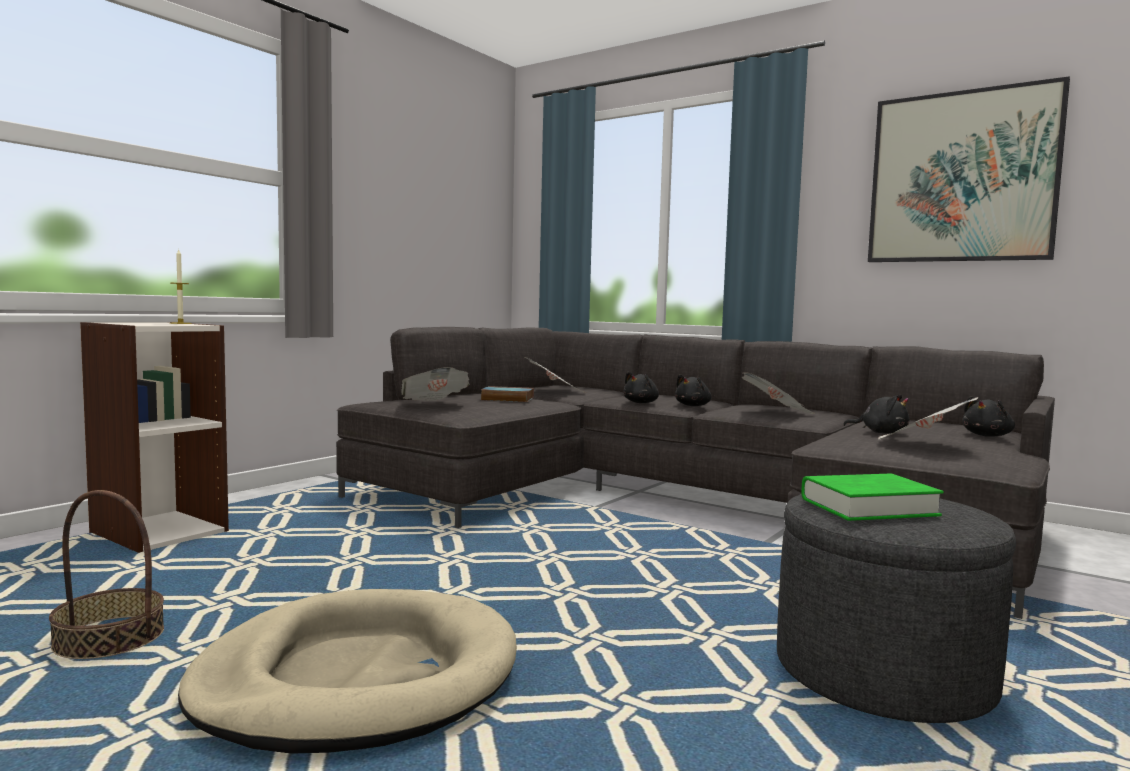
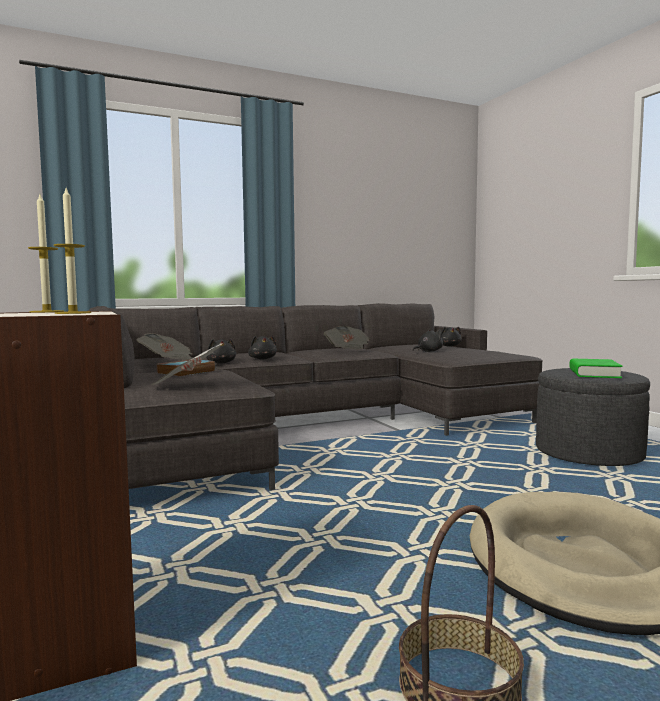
camera: 60 degrees left, 0 degrees up
black plush toy [675,374,712,406] -> black plush toy moved to [206,339,236,364]
picture [868,76,1070,262] -> none
newspaper [878,397,979,440] -> none
none -> candle [54,188,91,314]

